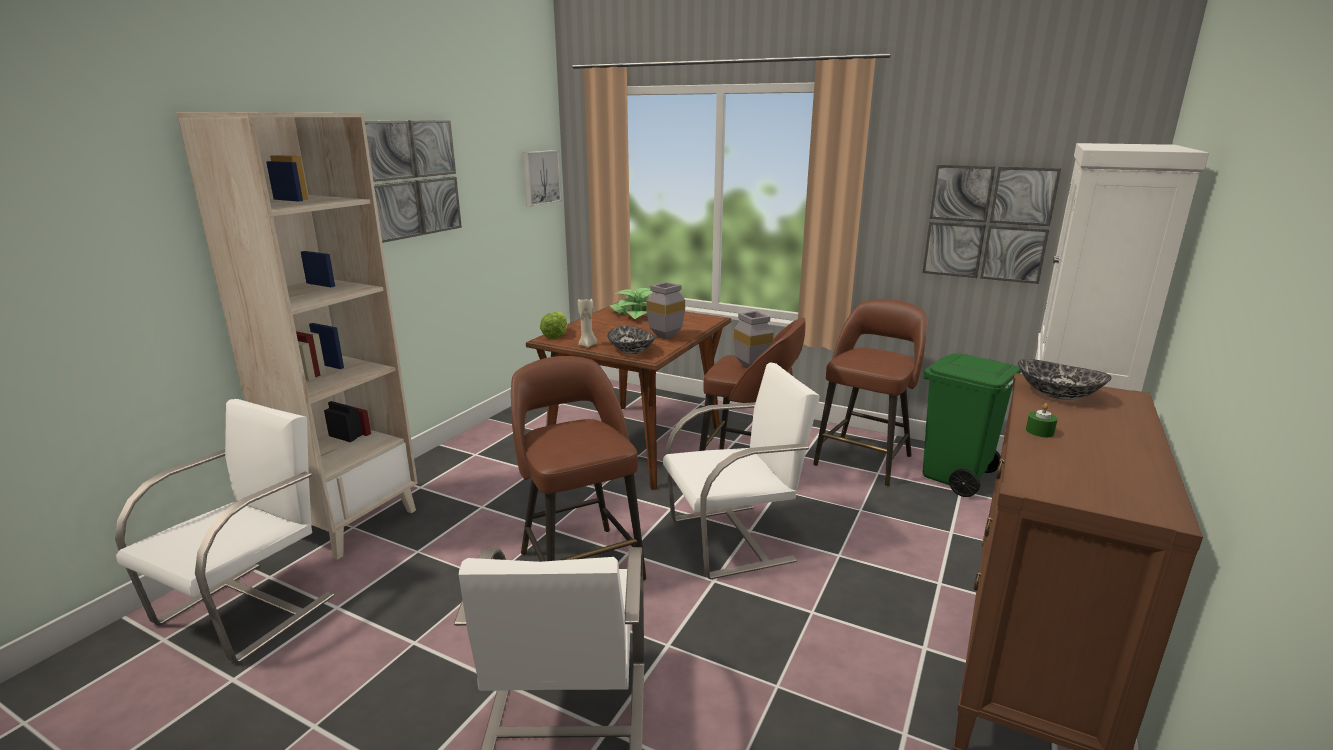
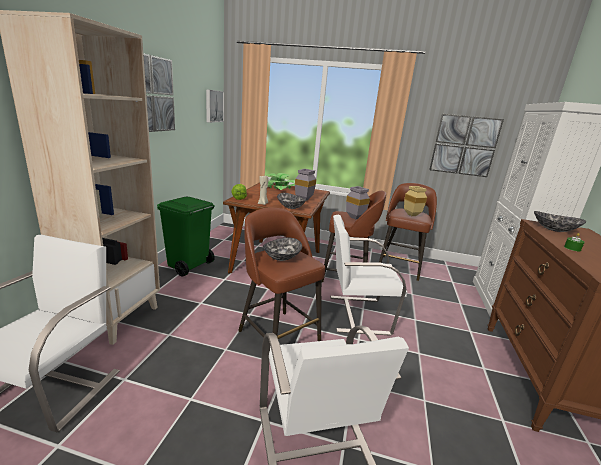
camera: 15 degrees left, 0 degrees up
white chair [663,362,820,580] -> white chair turned 150 degrees counterclockwise [330,215,407,336]
green trash can [923,353,1022,497] -> green trash can moved to [157,197,215,277]
none -> bowl [263,238,302,261]
none -> beige vase [404,186,427,216]

